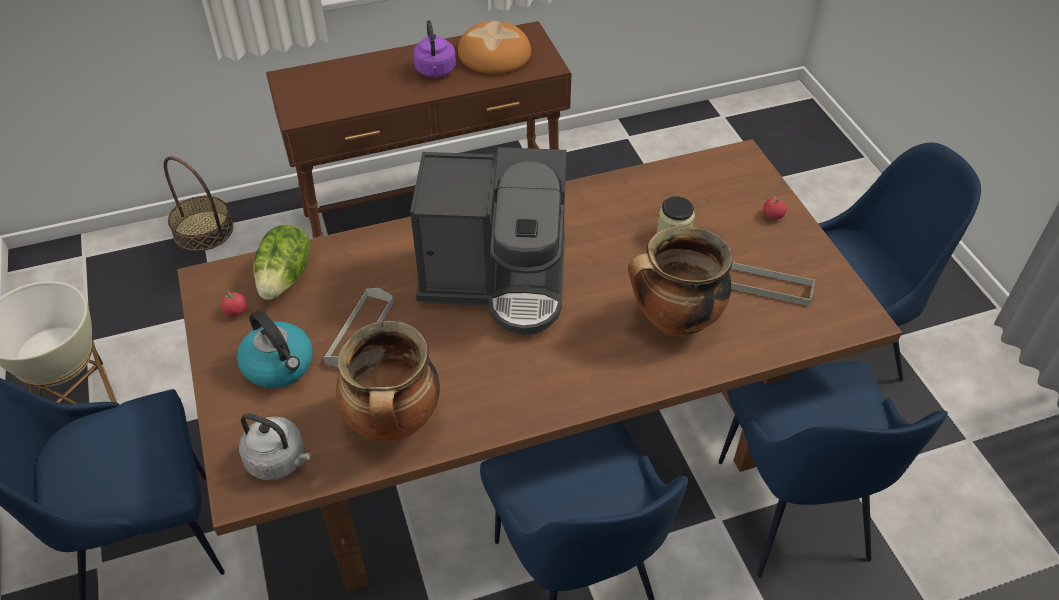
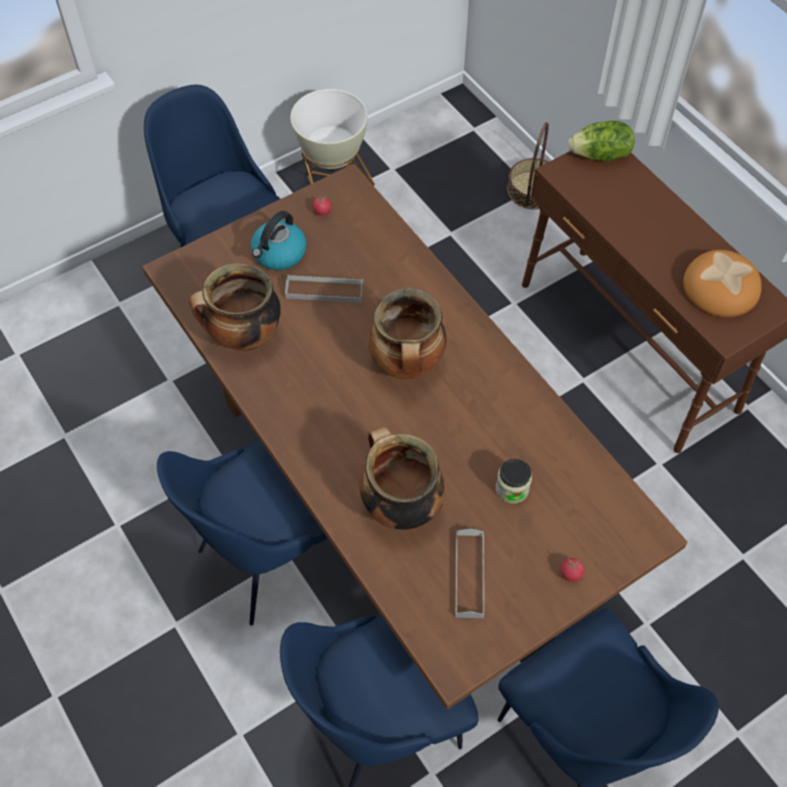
camera: 75 degrees right, 10 degrees up
grey kettle [239,413,310,480] -> none
lettuce [253,225,311,300] -> lettuce moved to [568,121,634,161]
coffee machine [410,147,567,335] -> cooking pot [368,288,446,379]
purple kettle [413,20,456,77] -> none

